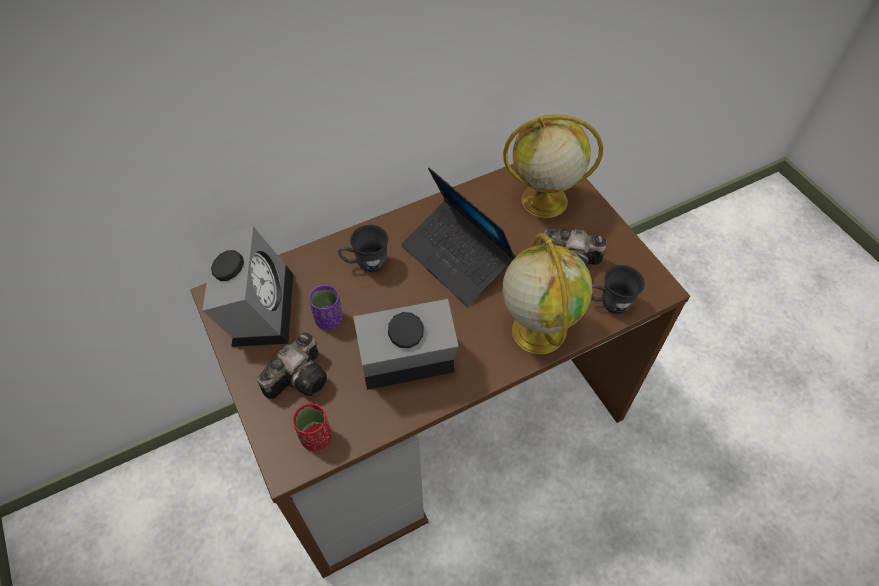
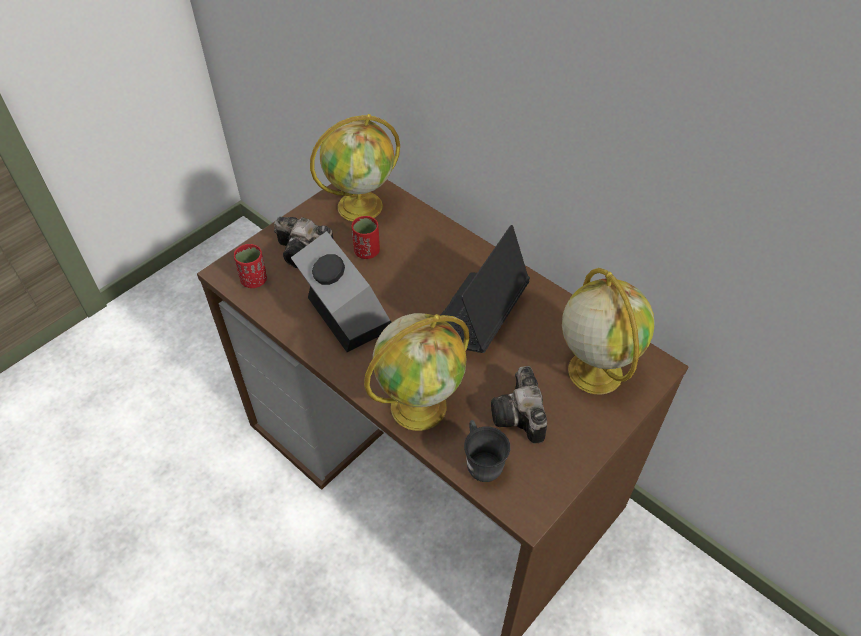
camera: 70 degrees right, 5 degrees down
alarm clock [202,226,293,347] -> globe [310,114,400,221]
purple cup [309,285,343,330] -> red cup [352,216,380,259]
grey mug [338,225,388,273] -> none

